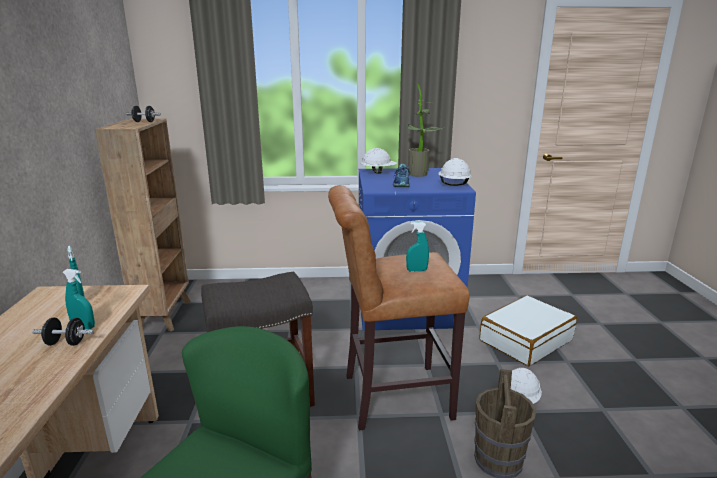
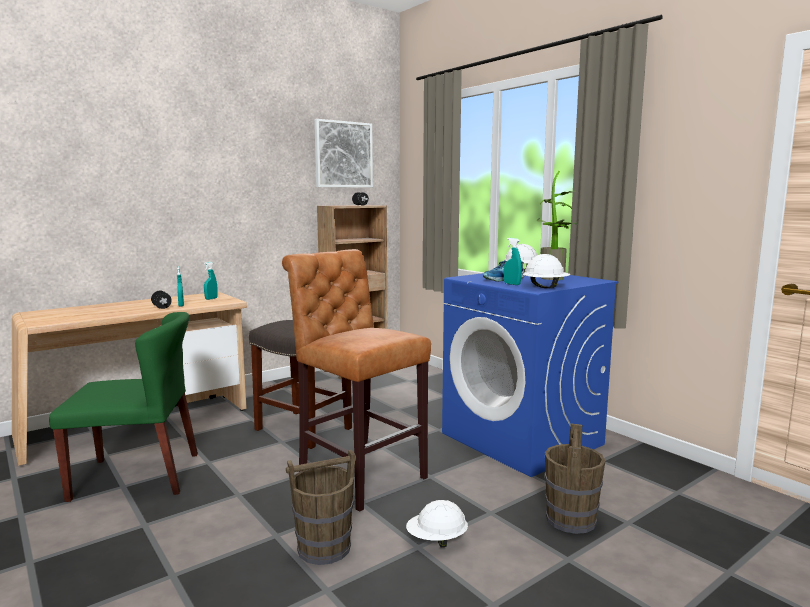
camera: 55 degrees right, 10 degrees down
turquoise spray bottle [406,222,429,272] -> turquoise spray bottle moved to [504,238,522,285]
white suitcase [480,295,577,366] -> brown bucket [545,424,606,534]
none -> picture [314,119,373,188]

